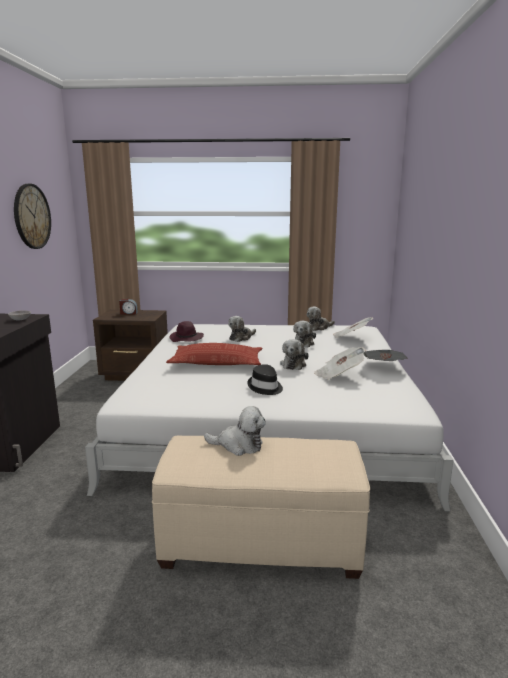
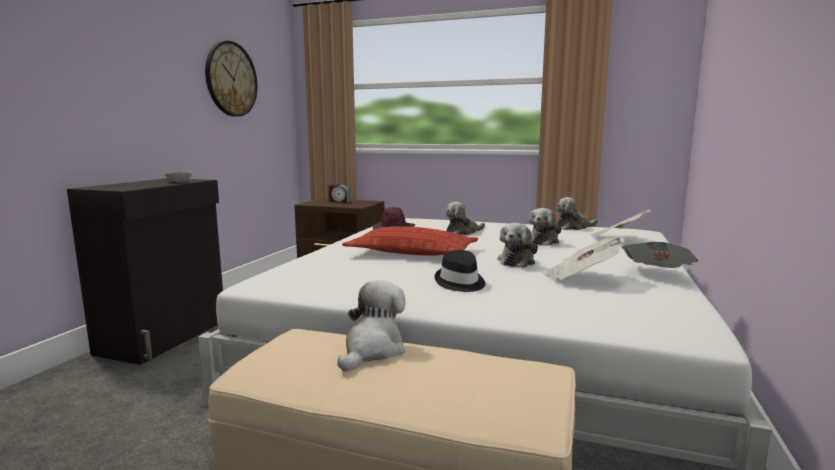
camera: 15 degrees right, 5 degrees down
plush toy [204,406,266,456] -> plush toy turned 90 degrees counterclockwise [337,280,406,371]

